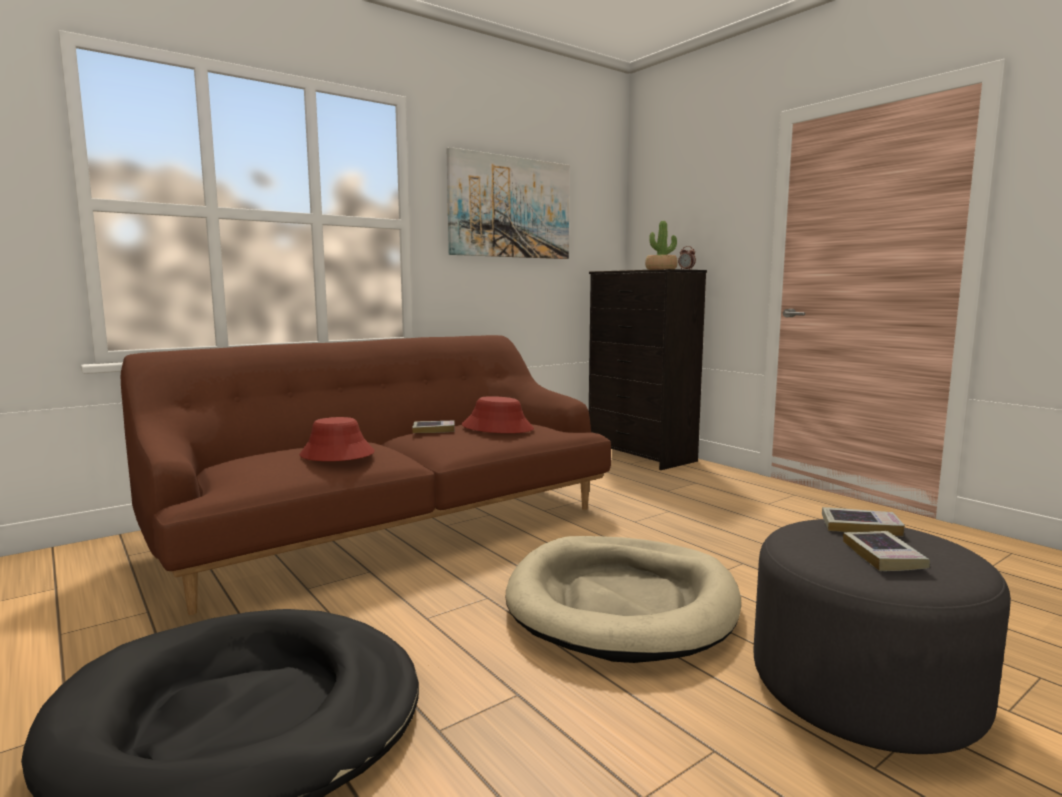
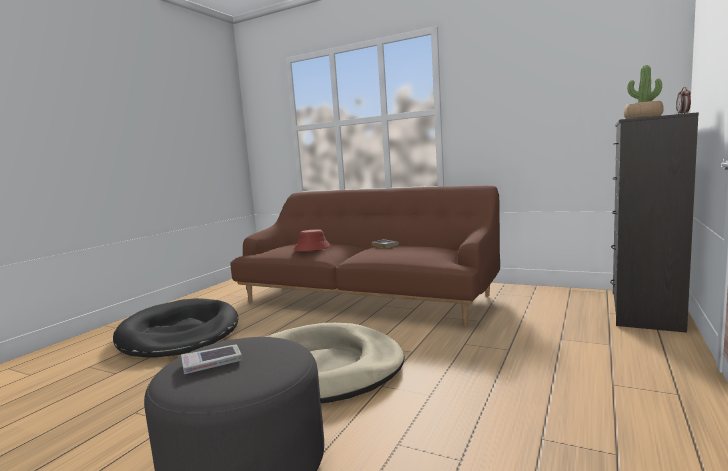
camera: 65 degrees right, 0 degrees up
picture [447,147,570,259] -> none
red hat [462,396,534,433] -> none
book [822,507,905,536] -> none

